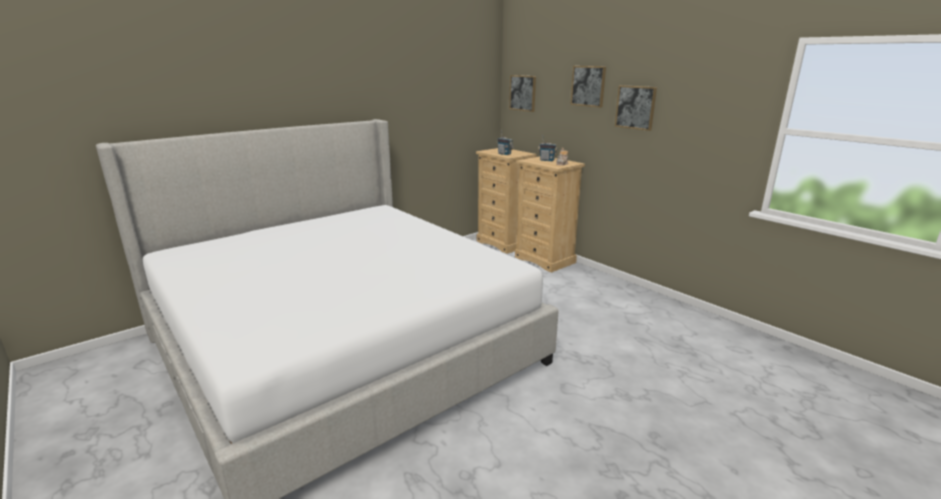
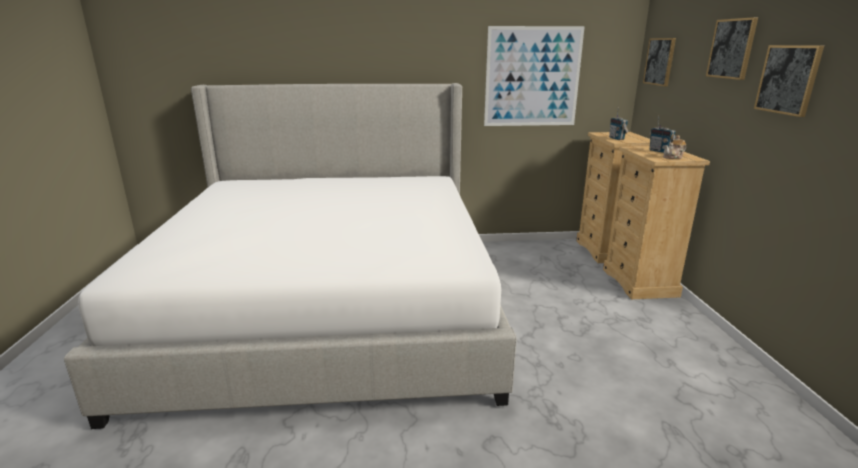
camera: 35 degrees right, 0 degrees up
none -> picture [484,26,585,126]

